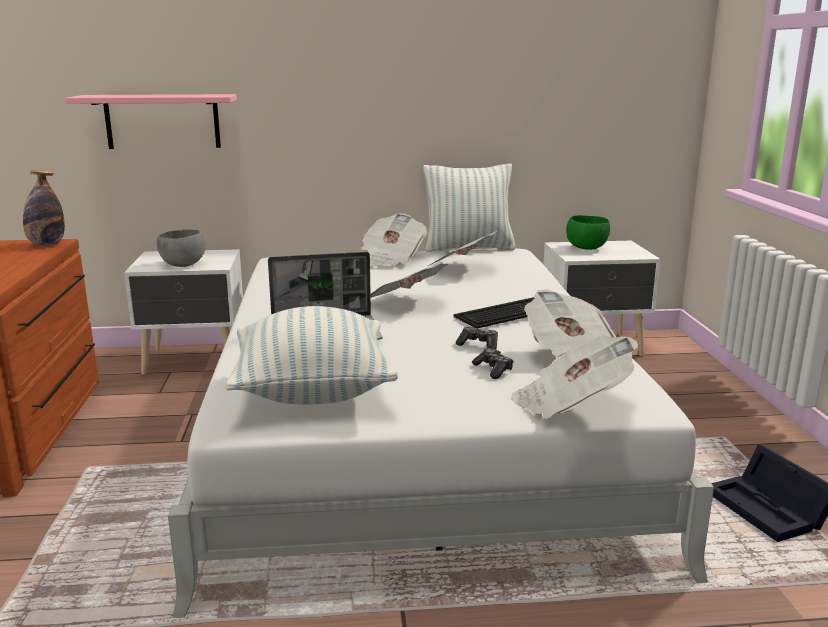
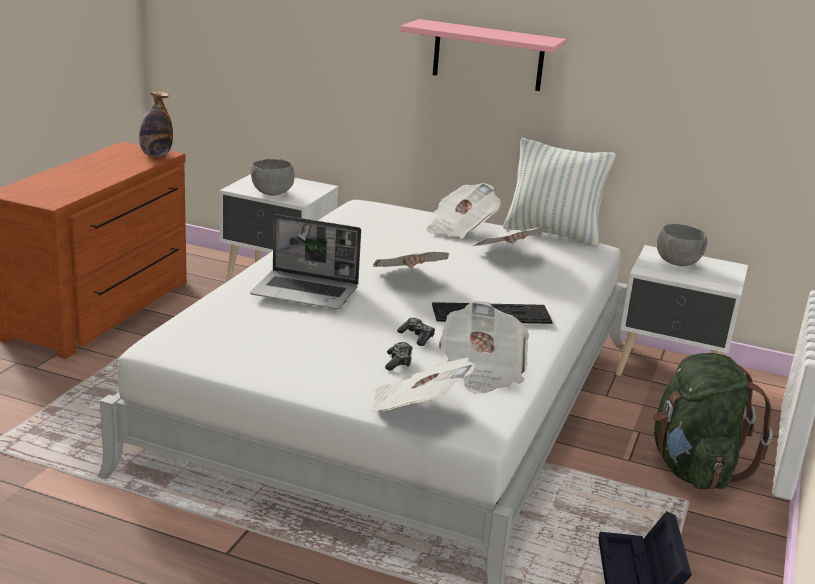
camera: 25 degrees right, 5 degrees up
pink shelf [65,94,237,149] -> pink shelf moved to [400,19,567,91]
pillow [225,306,398,404] -> none
green bowl [566,215,610,250] -> grey bowl [657,224,707,266]
none -> green backpack [653,353,773,490]

